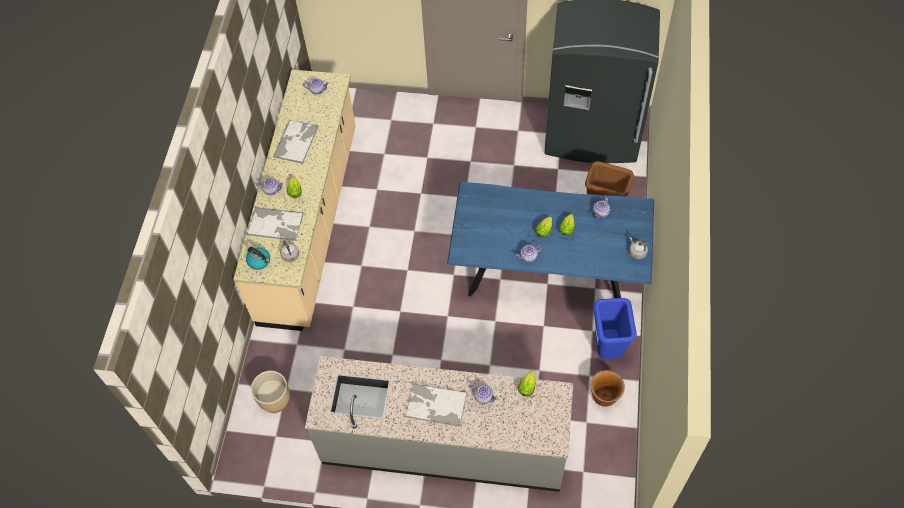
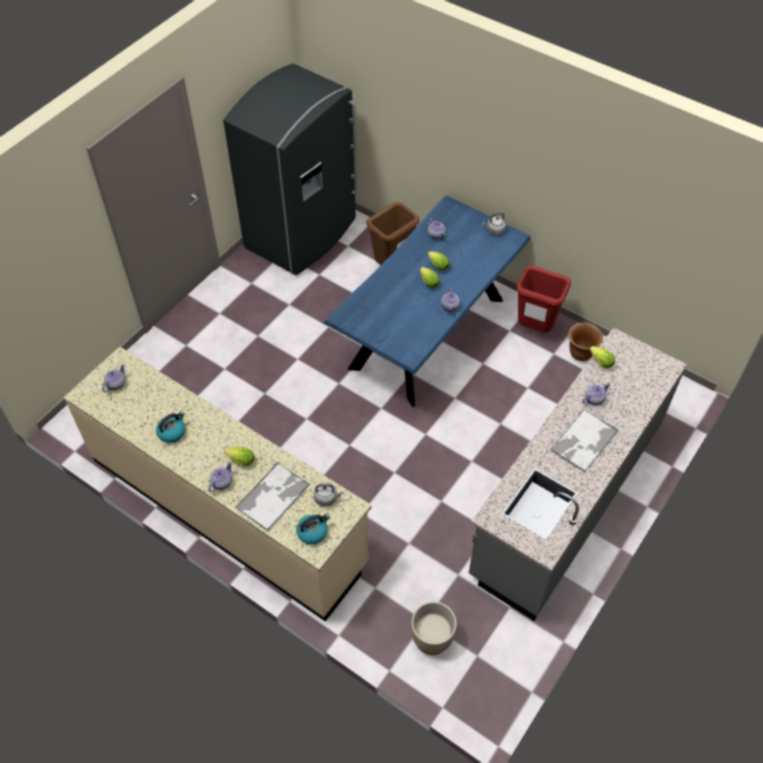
camera: 65 degrees left, 5 degrees down
tray [273,120,319,164] -> kettle [156,412,185,443]
blue trash can [593,298,637,359] -> red trash can [516,266,571,333]

